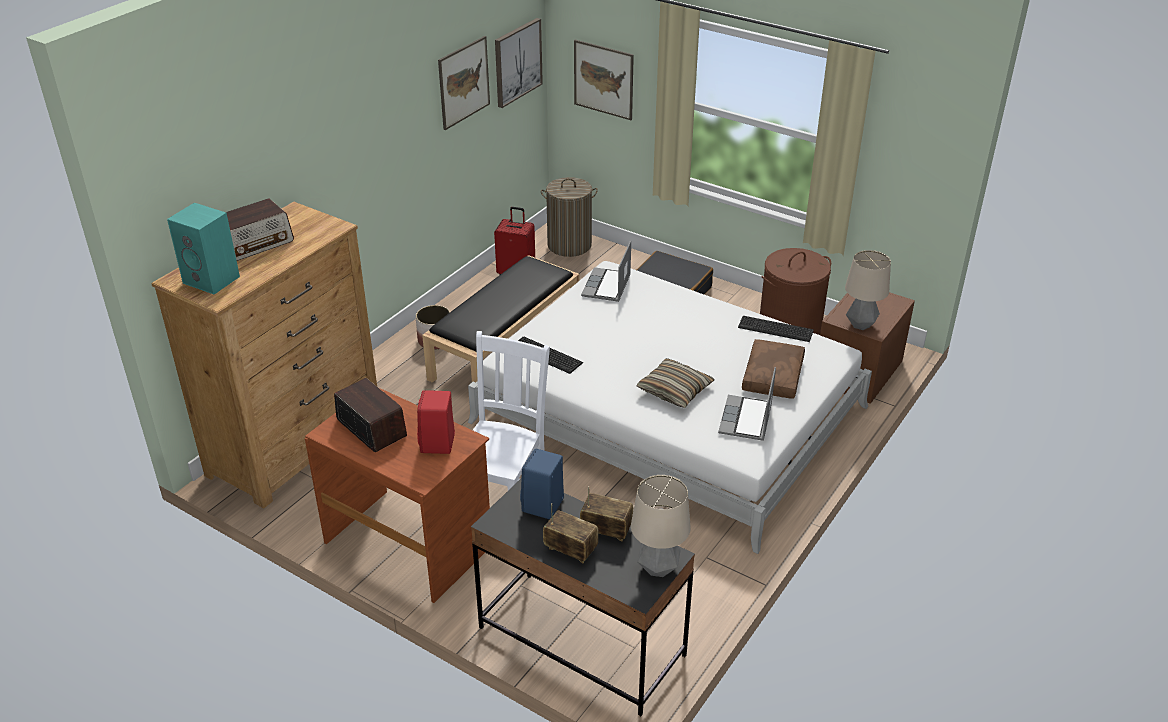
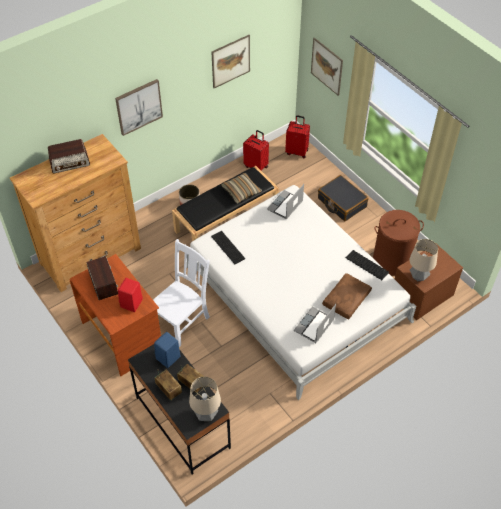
camera: 20 degrees right, 15 degrees up
turquoise speaker [167,203,240,294] -> none
picture [495,18,543,108] -> picture moved to [115,79,163,136]
laundry basket [541,177,598,257] -> red suitcase [285,115,310,158]
pillow [636,358,715,408] -> pillow moved to [221,173,262,204]

